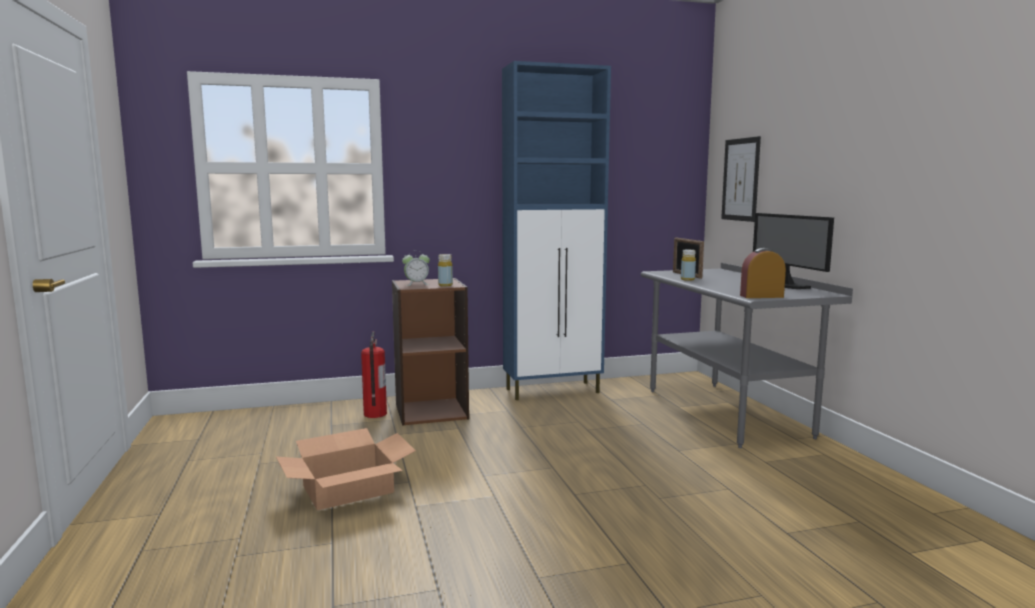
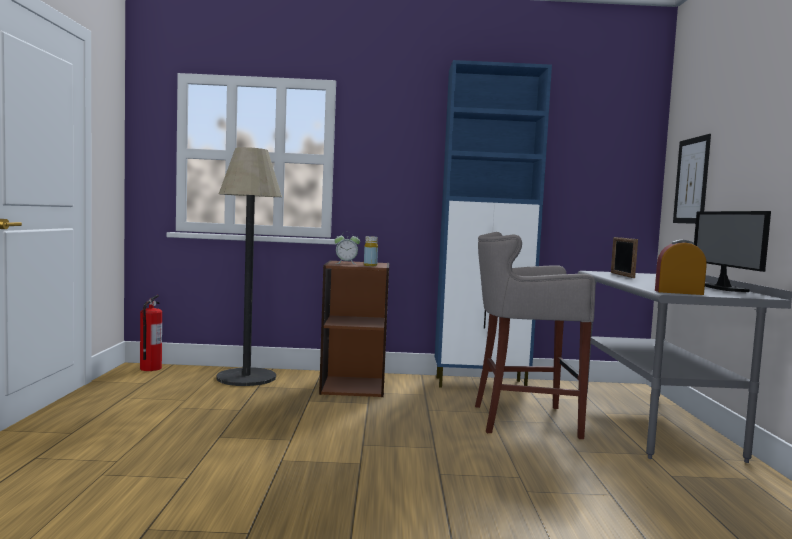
camera: 15 degrees right, 5 degrees down
cardboard box [276,428,416,510] -> none
fire extinguisher [361,331,387,418] -> fire extinguisher moved to [140,295,162,371]
yellow bottle [681,250,696,281] -> none
none -> floor lamp [216,147,282,386]
none -> grey stool [475,232,596,439]

